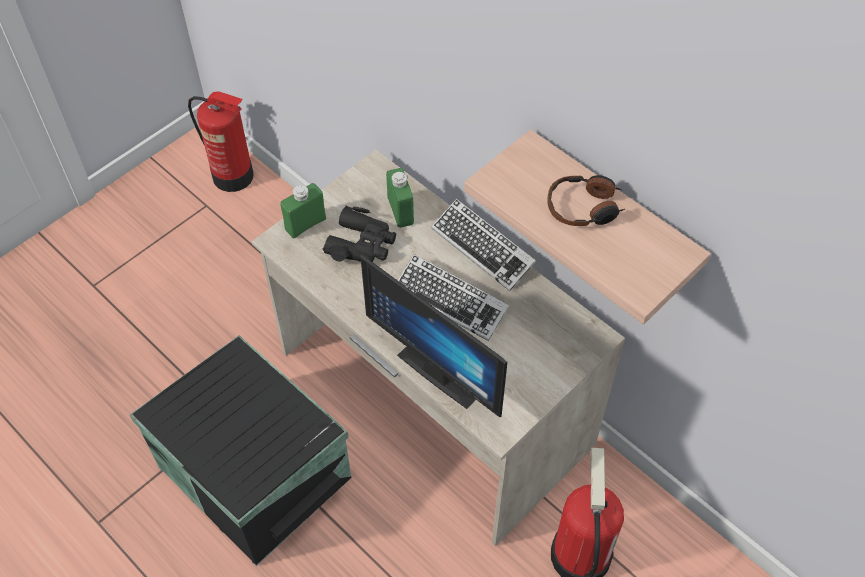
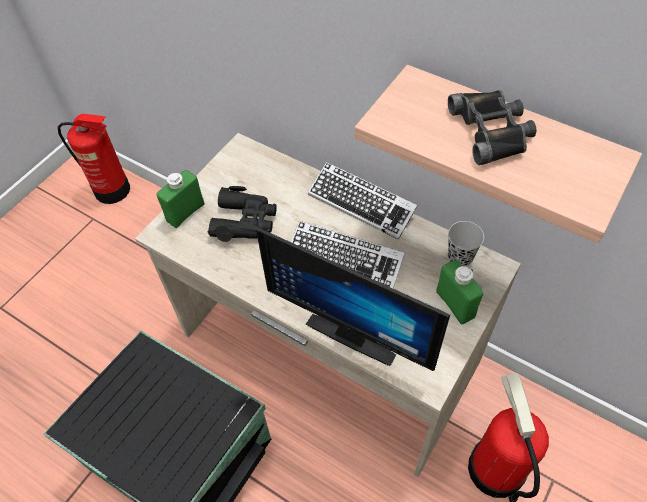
camera: 10 degrees left, 0 degrees up
green bottle [386,168,414,228] -> green bottle moved to [436,260,484,324]
headphones [547,175,625,226] -> black binoculars [448,90,536,165]
none -> black cup [448,221,484,266]

